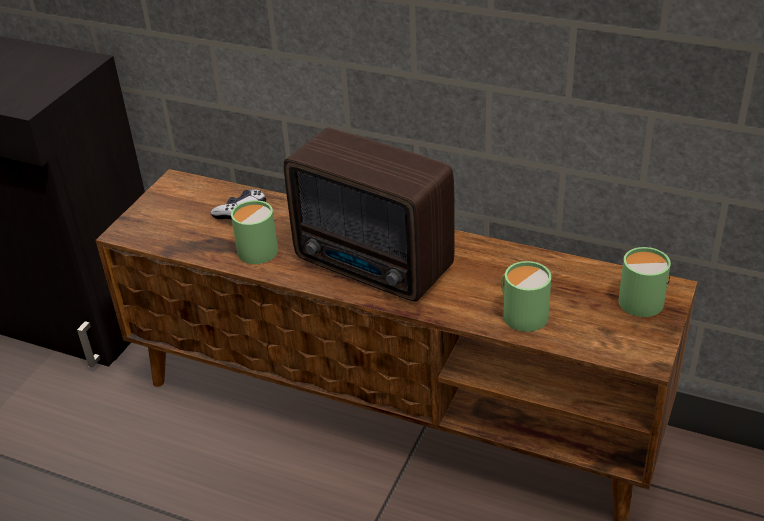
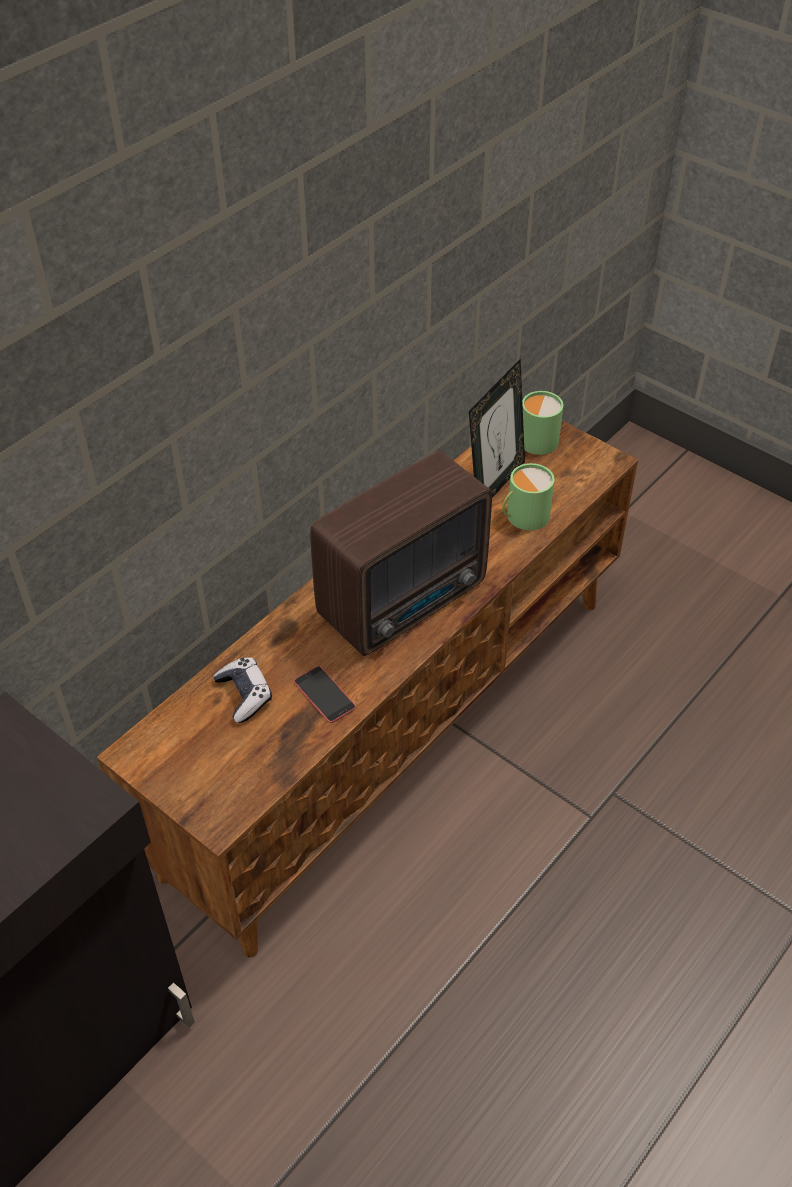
camera: 75 degrees left, 10 degrees up
green mug [231,200,278,264] -> phone [294,666,356,723]
none -> picture frame [469,359,525,498]

